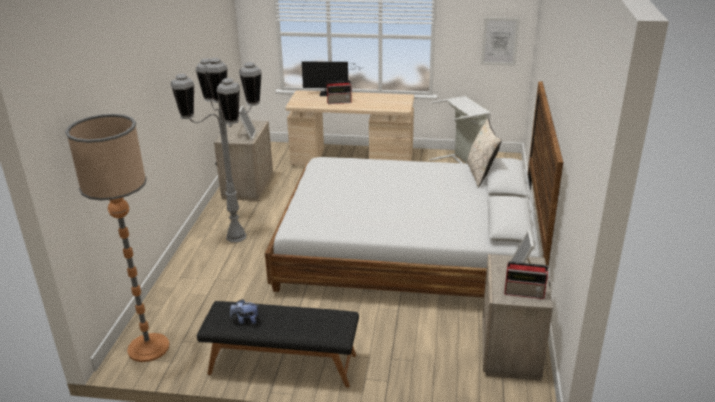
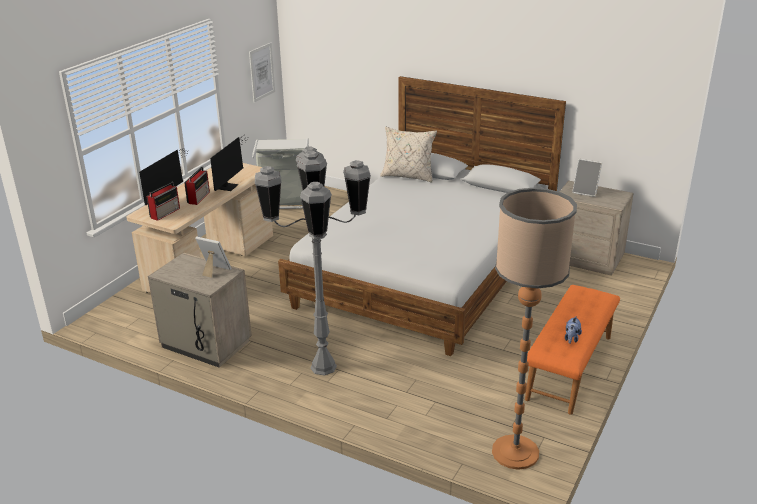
camera: 70 degrees left, 0 degrees up
black bench [197,301,359,388] -> orange bench [525,285,620,415]
radio [504,262,549,299] -> radio moved to [146,182,180,221]
none -> monitor [210,135,246,191]

